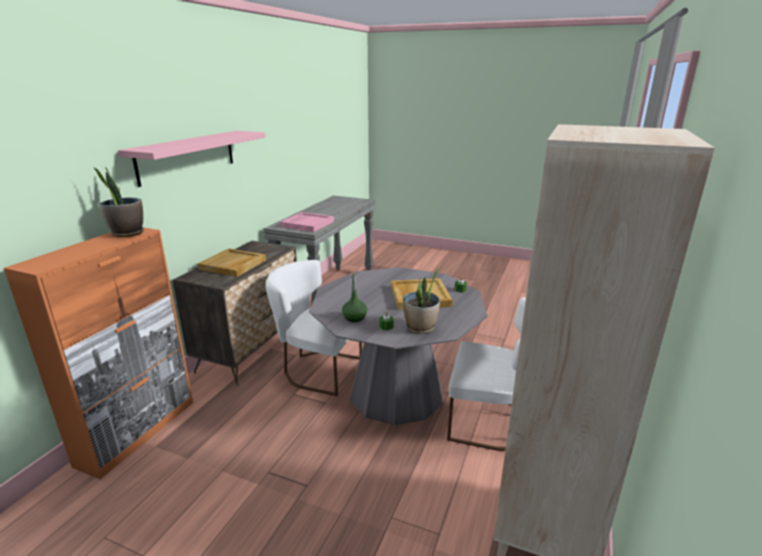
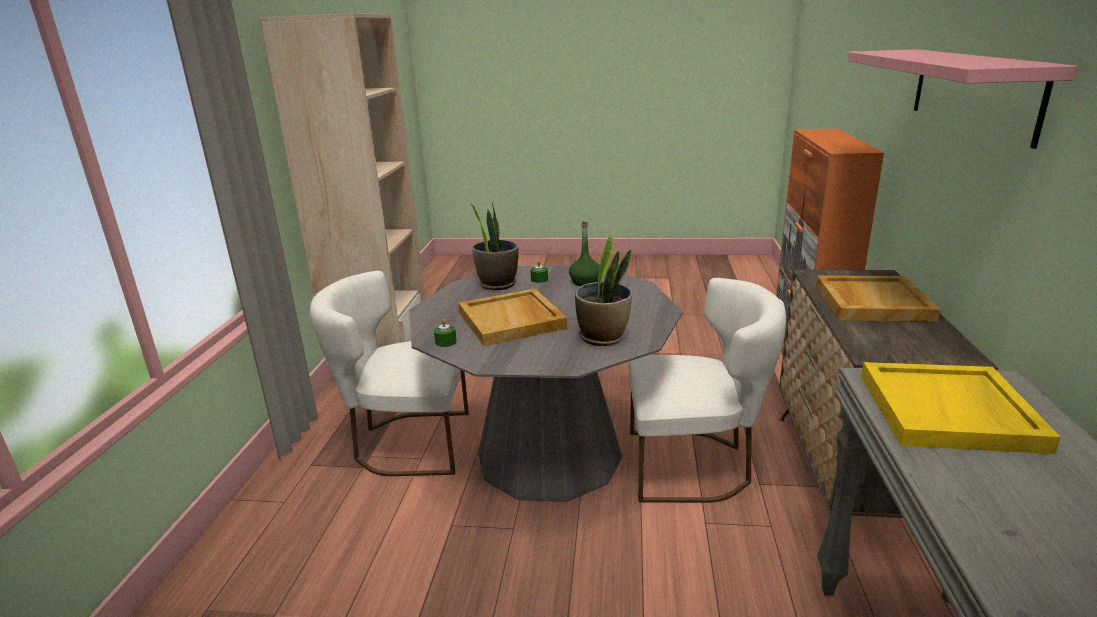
camera: 165 degrees right, 0 degrees up
potted plant [93,167,144,237] -> potted plant moved to [575,232,632,346]
pink tray [280,212,334,232] -> yellow tray [861,362,1061,454]

